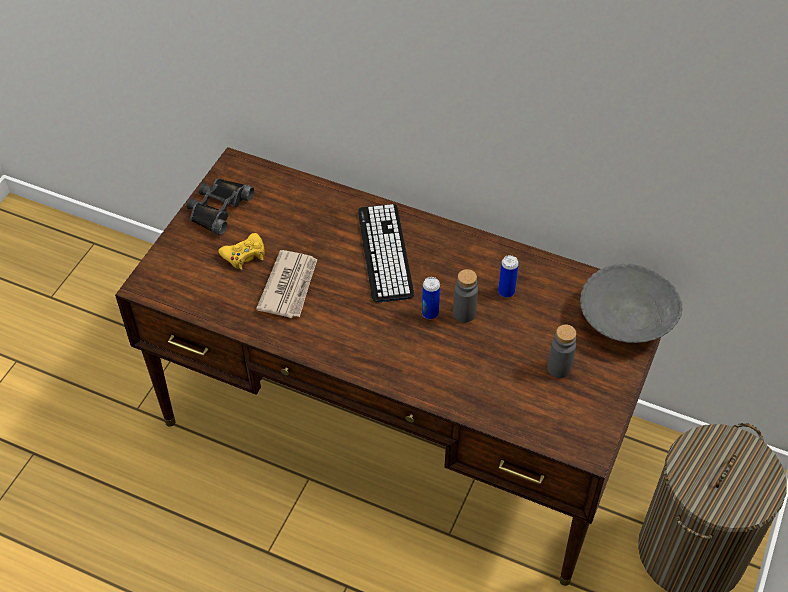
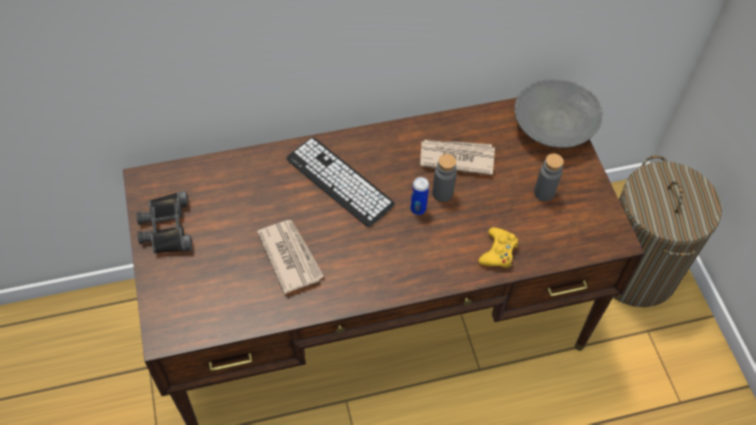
camera: 40 degrees left, 5 degrees up
yellow game controller [218,233,265,270] -> yellow game controller moved to [478,227,518,268]
can [498,255,519,298] -> newspaper [420,140,495,175]

